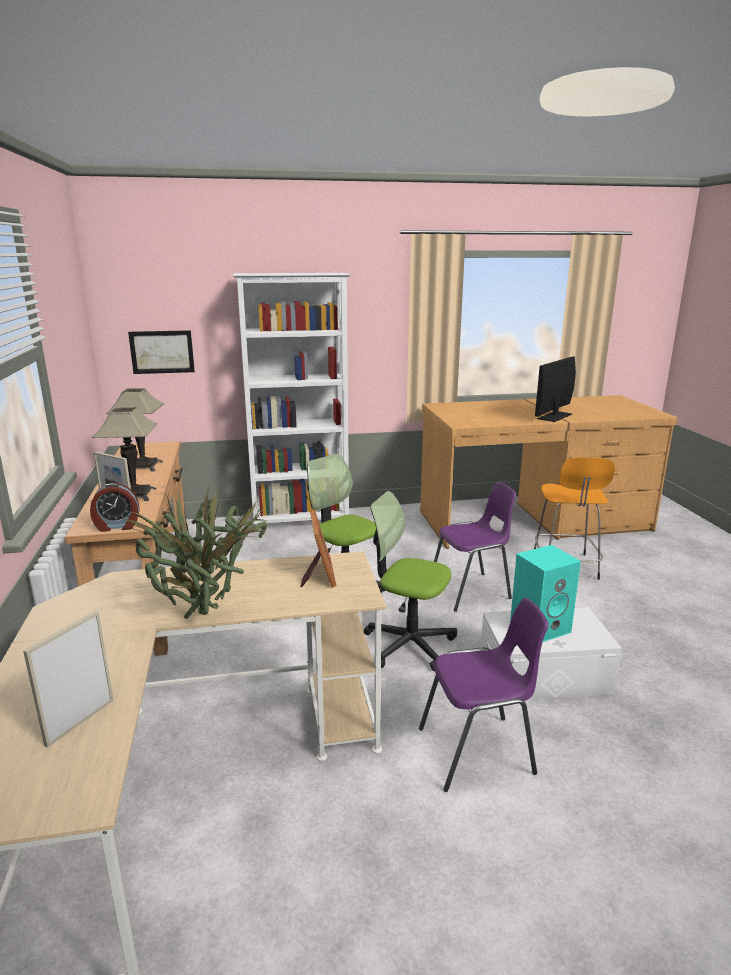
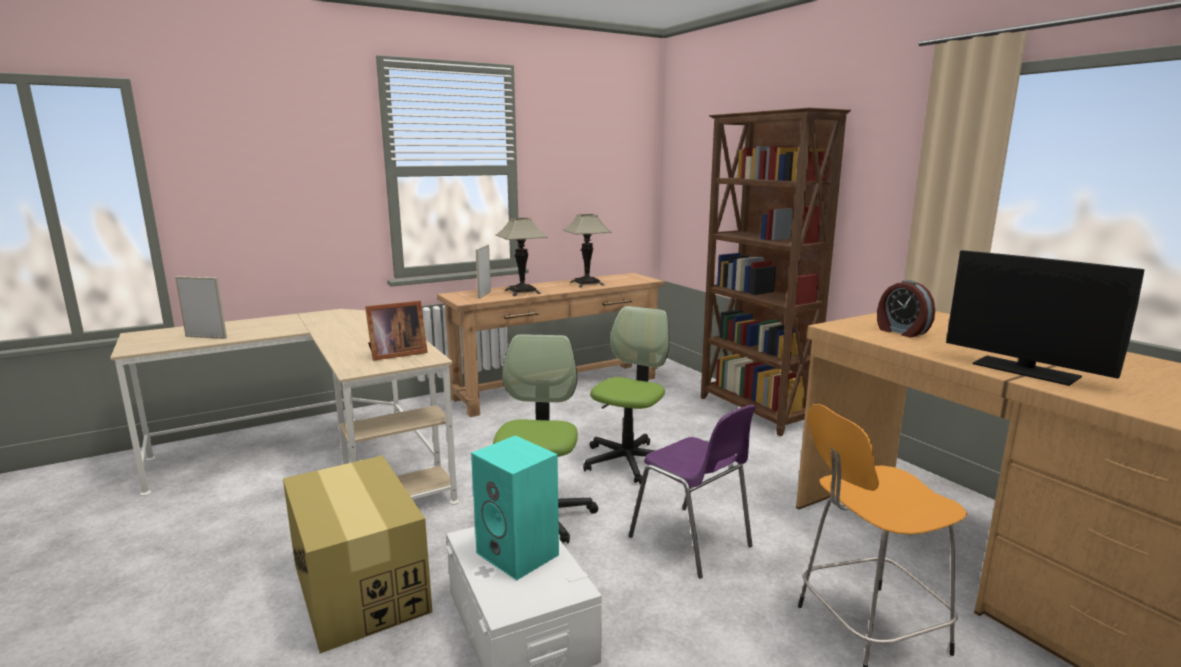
camera: 70 degrees right, 5 degrees down
alarm clock [90,483,140,532] -> alarm clock moved to [877,280,935,337]
potted plant [124,485,269,619] -> none
picture [128,330,195,374] -> none
white bookcase [233,273,351,524] -> brown bookcase [701,108,851,436]
purple chair [419,598,549,792] -> cardboard box [283,455,433,653]
monitor [535,356,576,422] -> monitor turned 150 degrees counterclockwise [946,250,1145,386]

